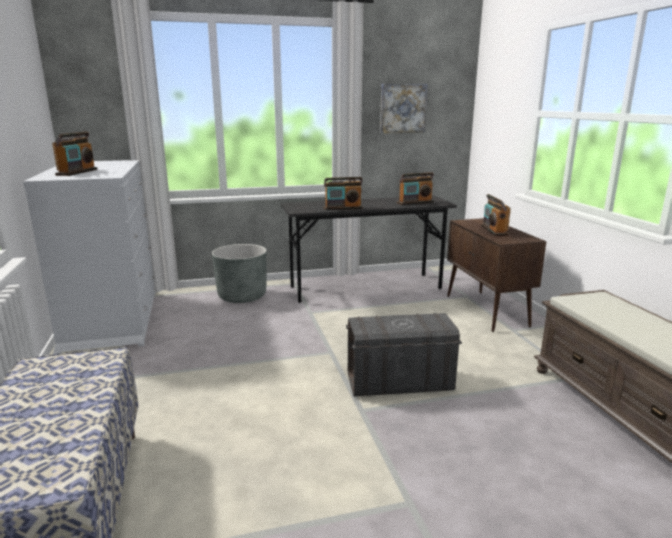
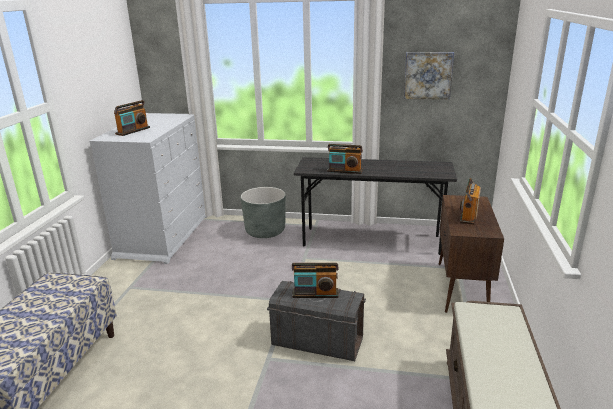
camera: 25 degrees right, 5 degrees up
radio [397,172,434,205] -> radio moved to [292,263,338,298]

